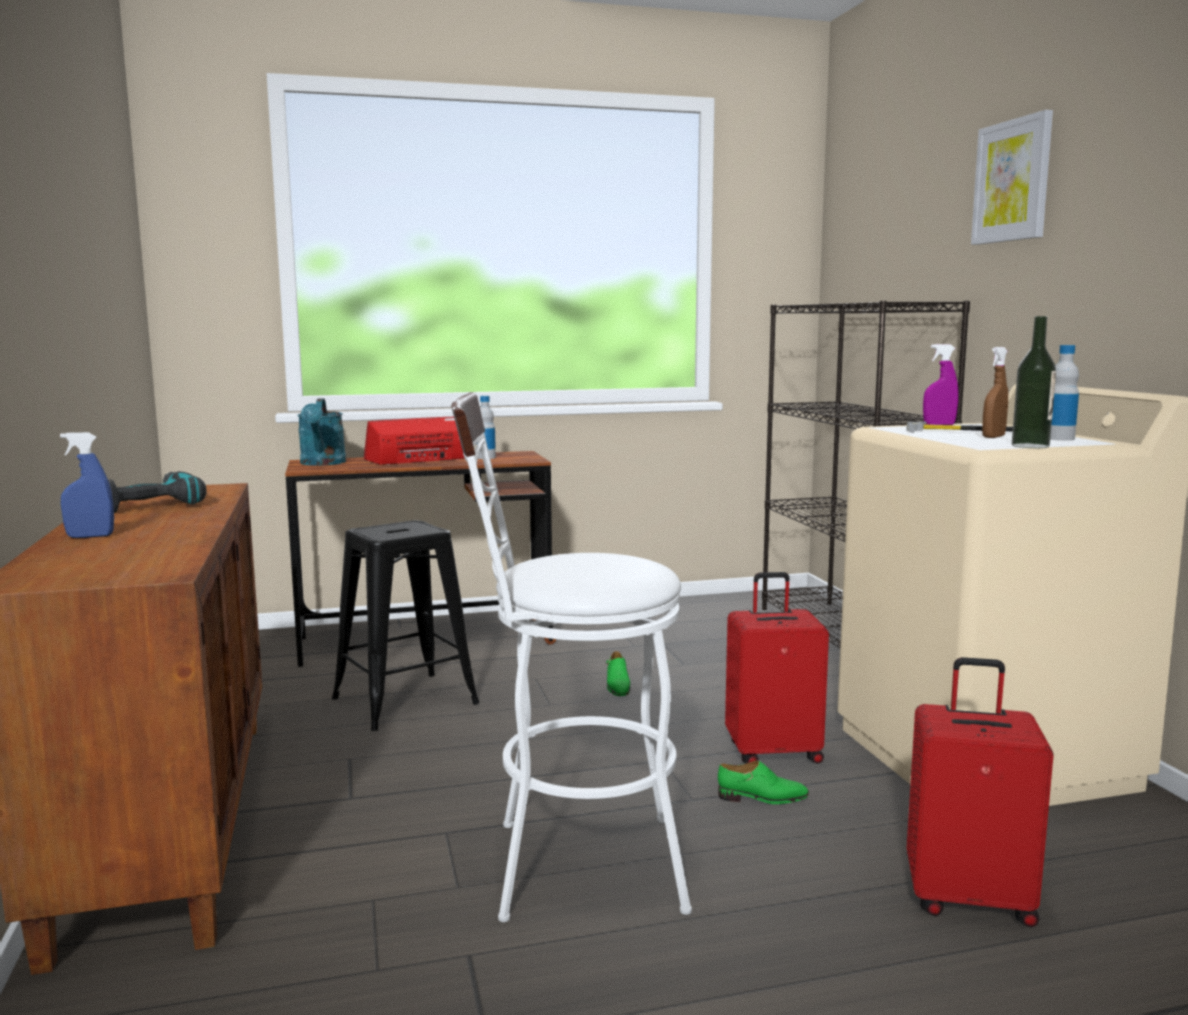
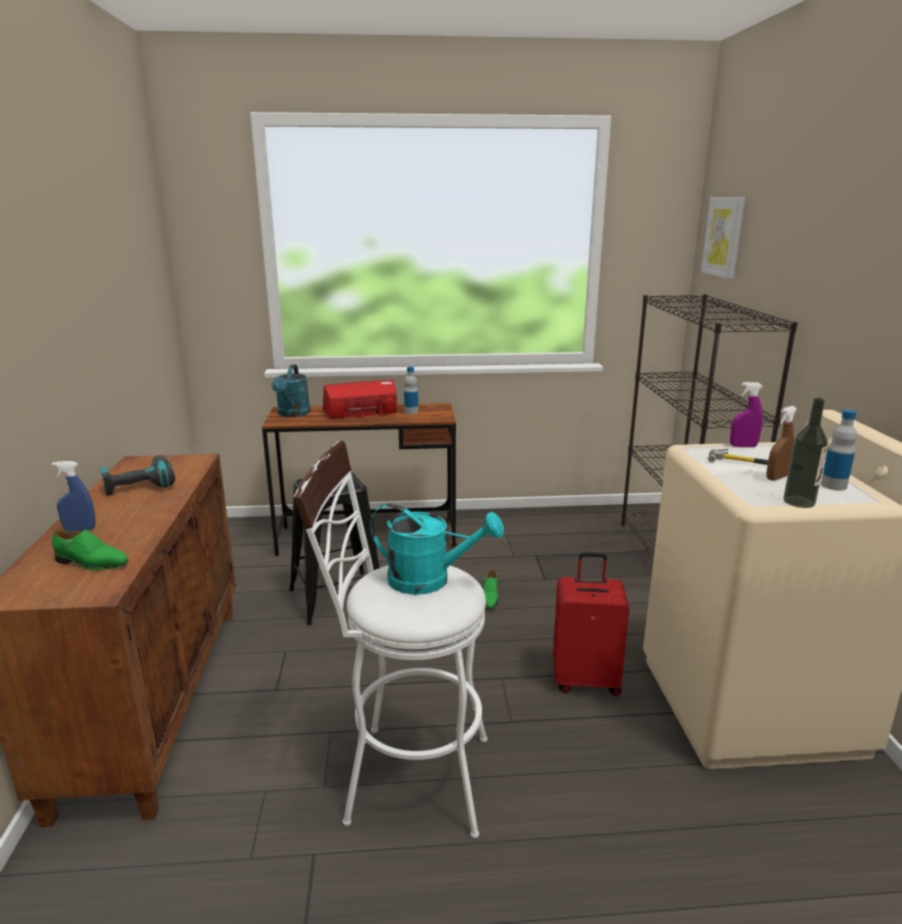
camera: 10 degrees right, 10 degrees up
green shoe [718,760,809,804] -> green shoe moved to [52,530,128,570]
red suitcase [907,657,1054,927] -> none
picture [971,110,1053,245] -> picture moved to [701,197,745,279]
none -> turquoise watering can [370,503,504,595]

